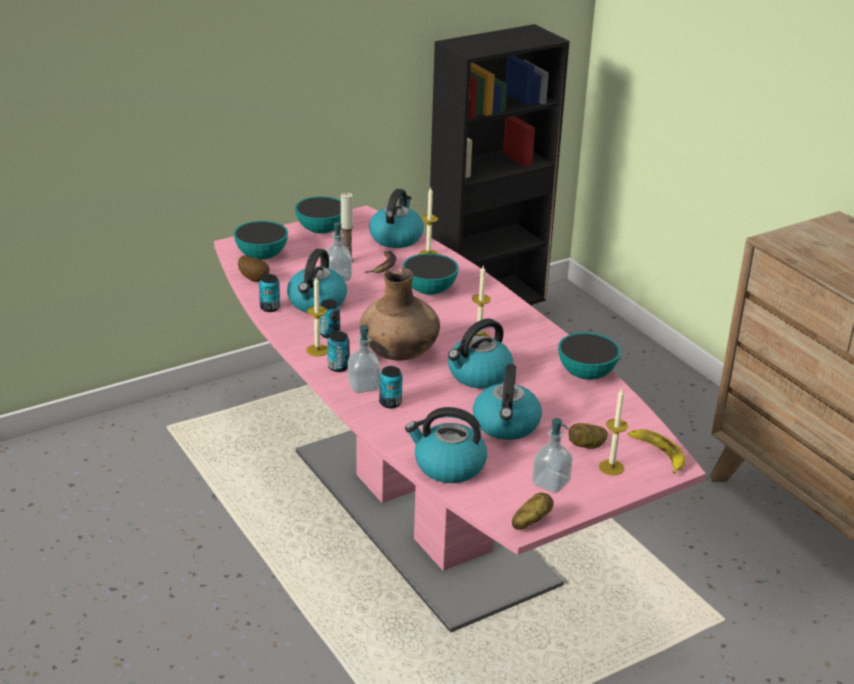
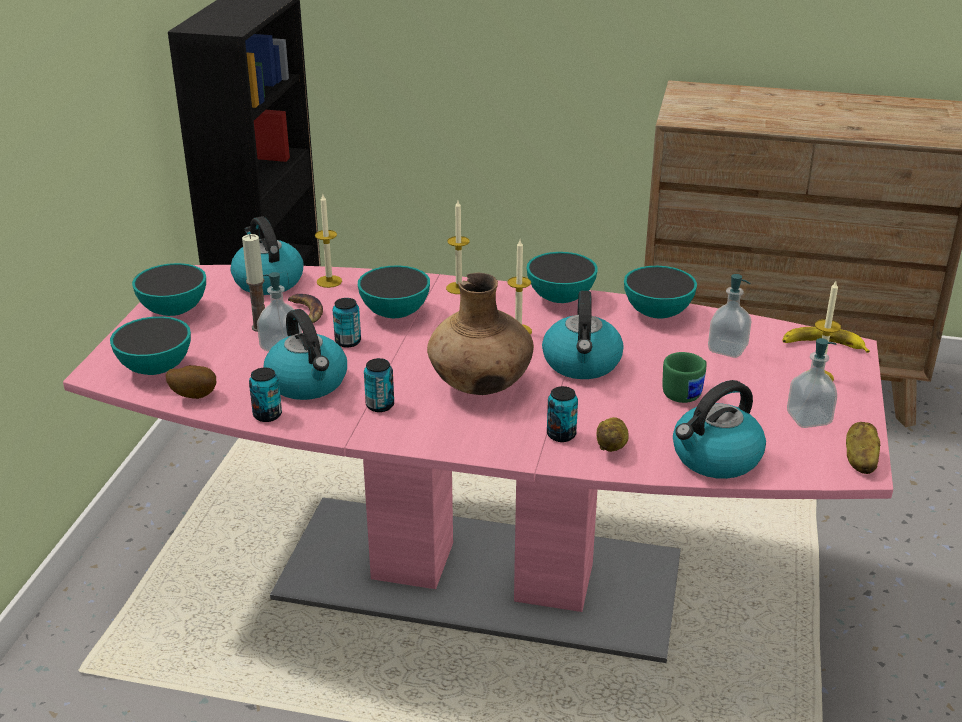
camera: 45 degrees left, 0 degrees up
candle [306,277,328,357] -> candle moved to [446,201,469,294]
can [328,331,350,372] -> can moved to [333,298,361,348]
soap dispenser [348,325,381,393] -> soap dispenser moved to [708,274,752,358]
kettle [473,364,542,440] -> green mug [662,352,707,403]
potato [569,423,608,449] -> potato moved to [597,417,629,452]
none -> bowl [527,252,598,303]

